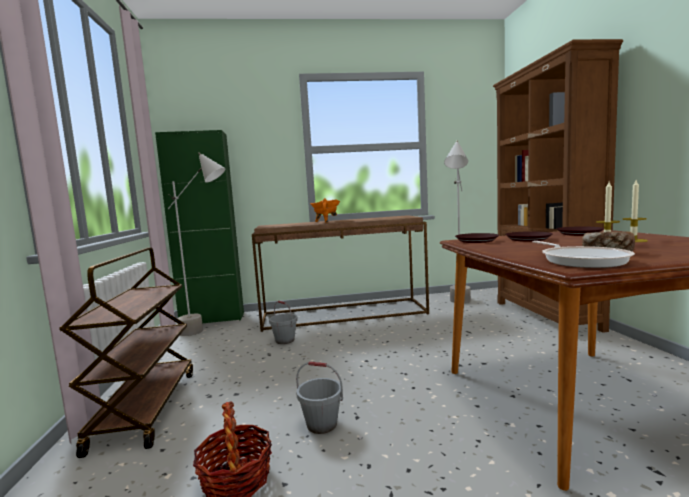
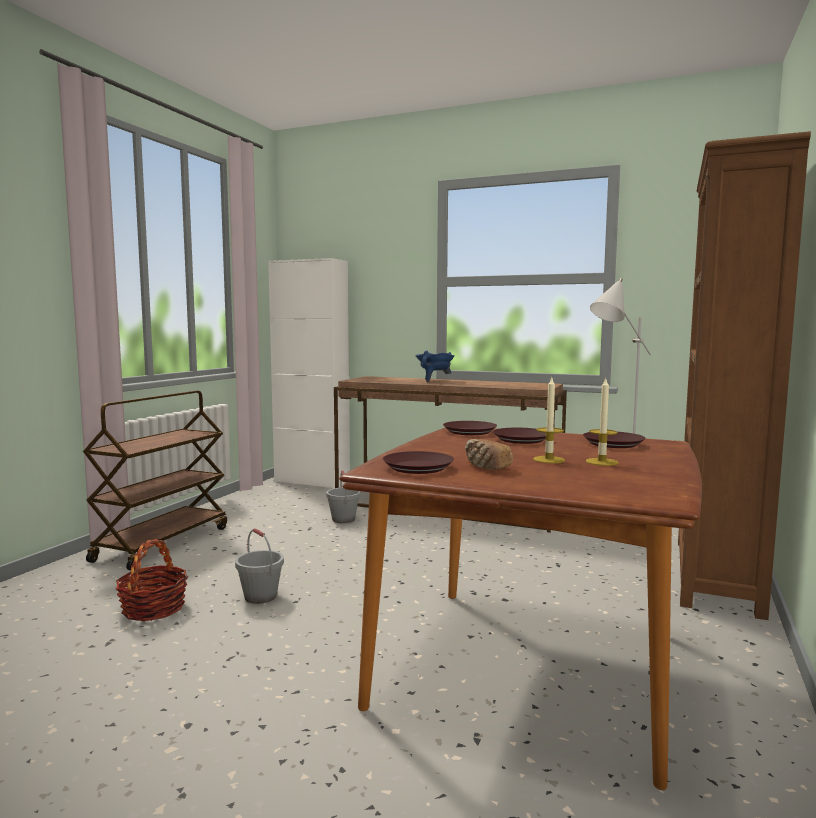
camera: 30 degrees right, 0 degrees up
green cabinet [155,130,244,323] -> white cabinet [268,258,350,489]
grey floor lamp [168,152,226,336] -> none
orange cooking pot [310,198,340,223] -> blue cooking pot [415,350,455,383]
frying pan [533,241,635,268] -> brown plate [382,451,454,474]

